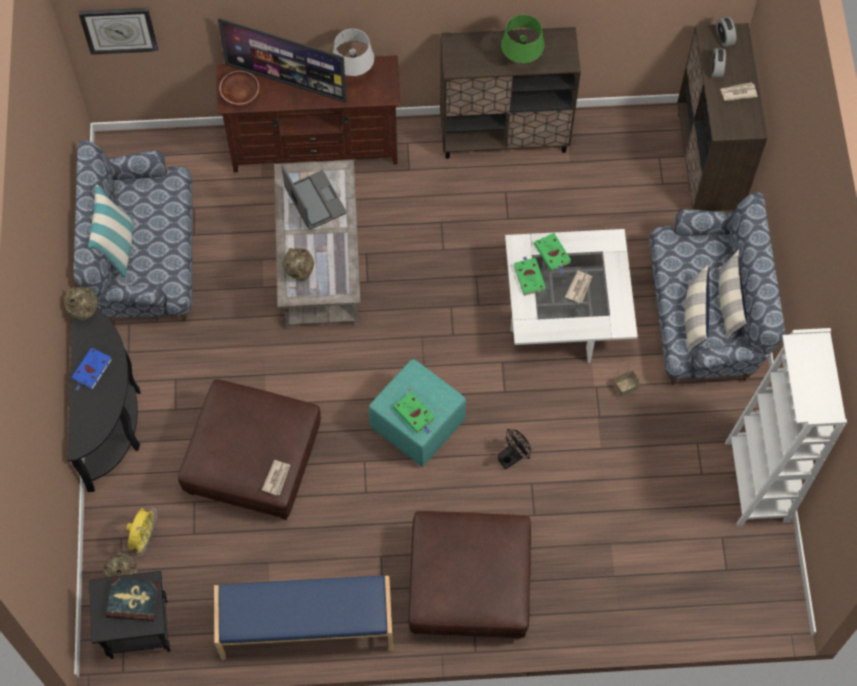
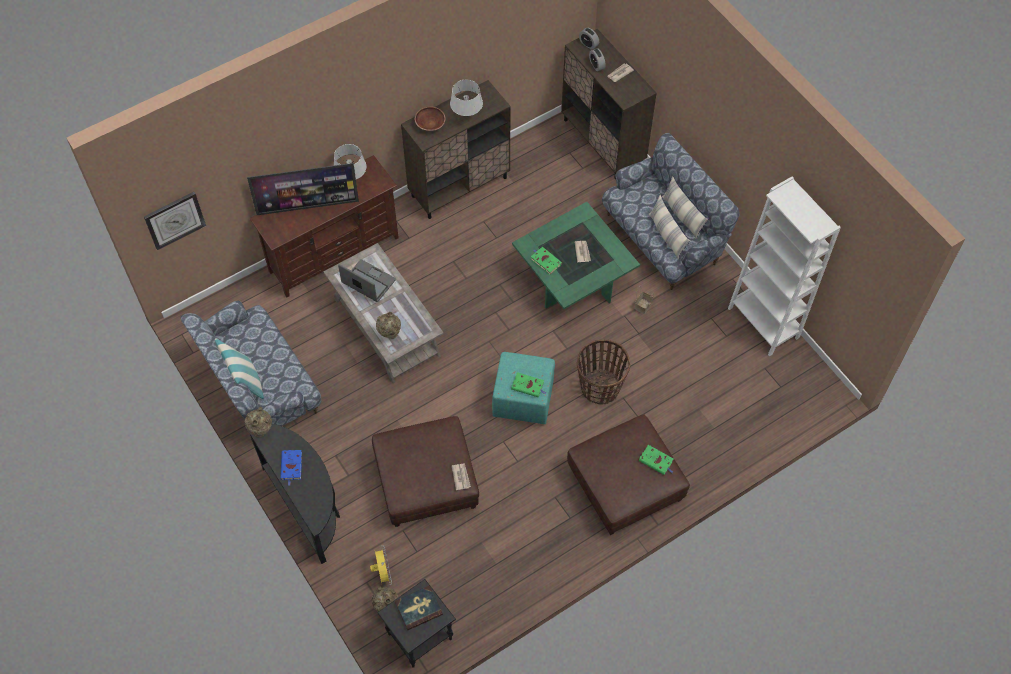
camera: 30 degrees left, 5 degrees down
blue bench [214,576,393,660] -> none
brown bowl [219,71,259,105] -> brown bowl moved to [414,106,446,131]
black fan [498,429,531,469] -> basket [577,339,630,405]
green table lamp [501,15,544,63] -> grey table lamp [450,80,483,116]
white coffee table [505,229,638,363] -> green coffee table [512,202,640,309]
green book [534,233,571,275] -> green book moved to [639,445,674,475]

